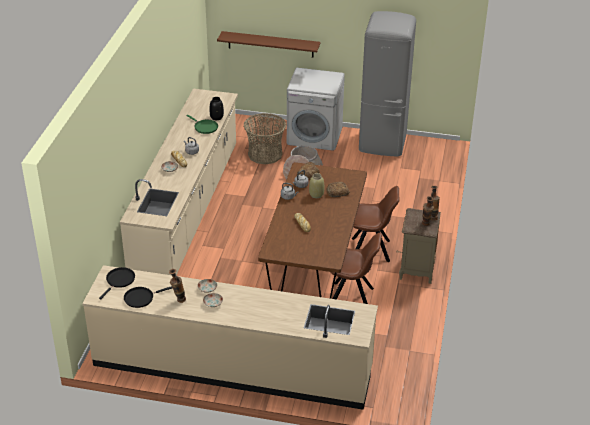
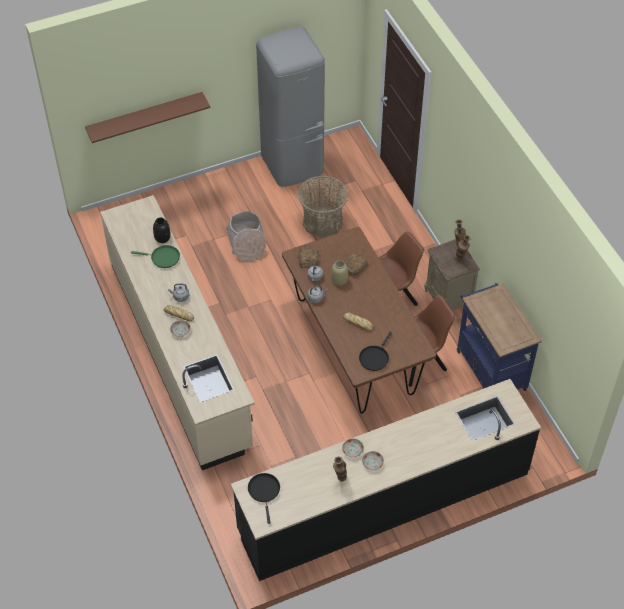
camera: 35 degrees left, 15 degrees up
beige counter [82,265,378,410] -> black counter [231,379,541,581]
black frying pan [124,286,173,308] -> black frying pan moved to [359,332,392,371]
basket [244,113,286,164] -> basket moved to [298,176,348,237]
white washing machine [287,68,345,151] -> none
none -> blue cart [457,283,542,391]

